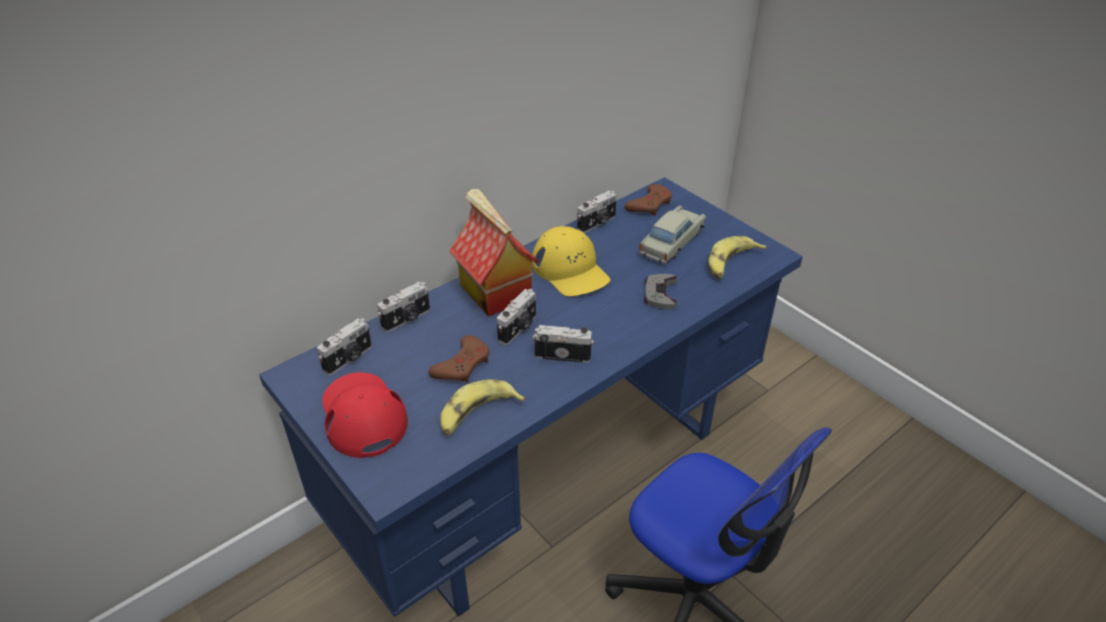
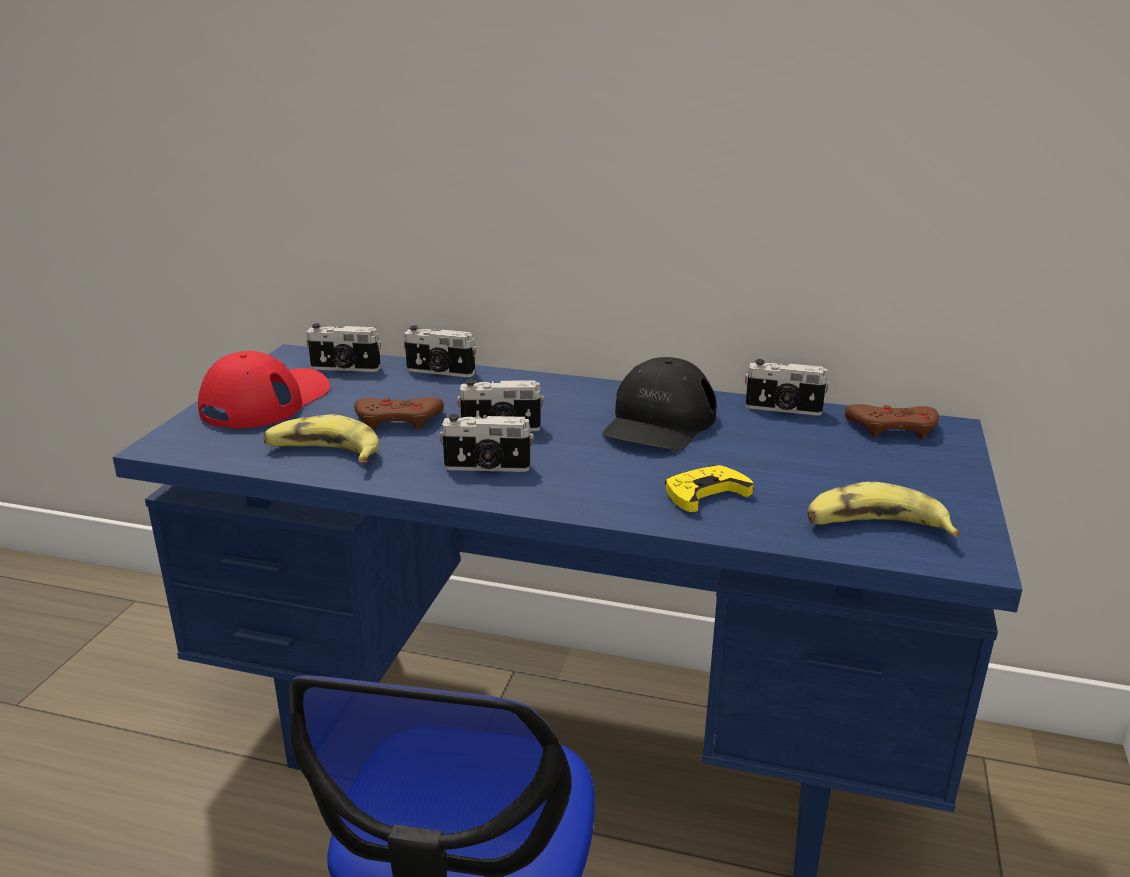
camera: 55 degrees right, 15 degrees down
toy house [449,189,539,317] -> none
yellow cap [532,226,610,296] -> black cap [602,357,717,450]
camera [532,325,594,363] -> camera turned 120 degrees clockwise [440,414,534,472]
beige toy car [639,205,706,264] -> none
grey game controller [644,274,677,309] -> yellow game controller [665,465,754,512]

